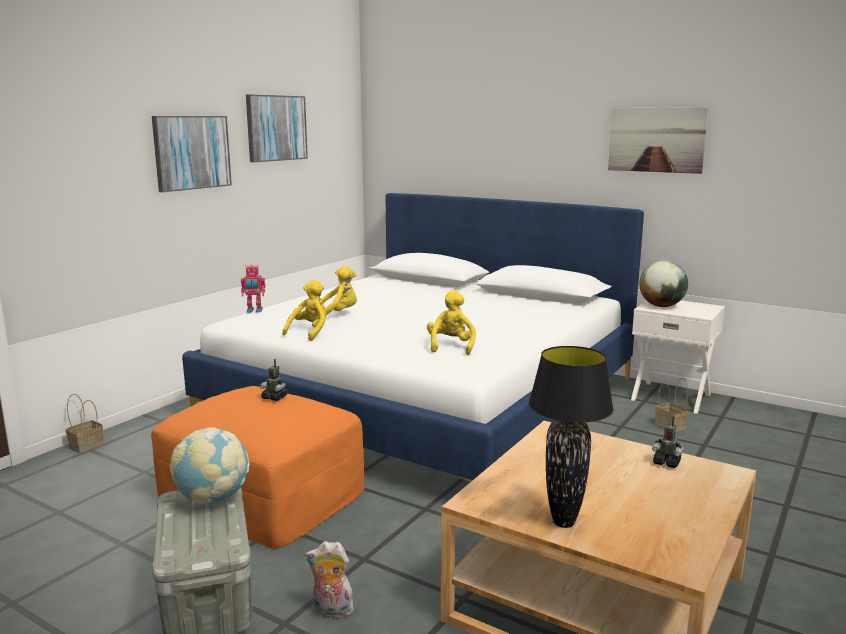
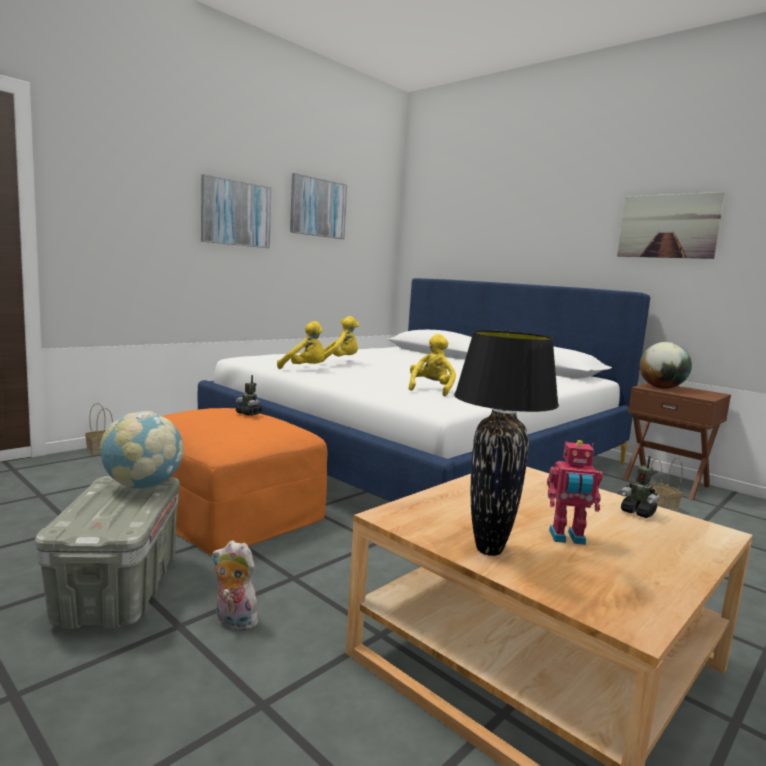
camera: 10 degrees right, 5 degrees down
toy robot [241,264,265,313] -> toy robot moved to [547,440,603,545]
yellow plush toy [282,280,327,341] -> yellow plush toy turned 75 degrees clockwise [277,321,325,369]
white nightstand [631,300,725,414] -> brown nightstand [622,383,731,500]

